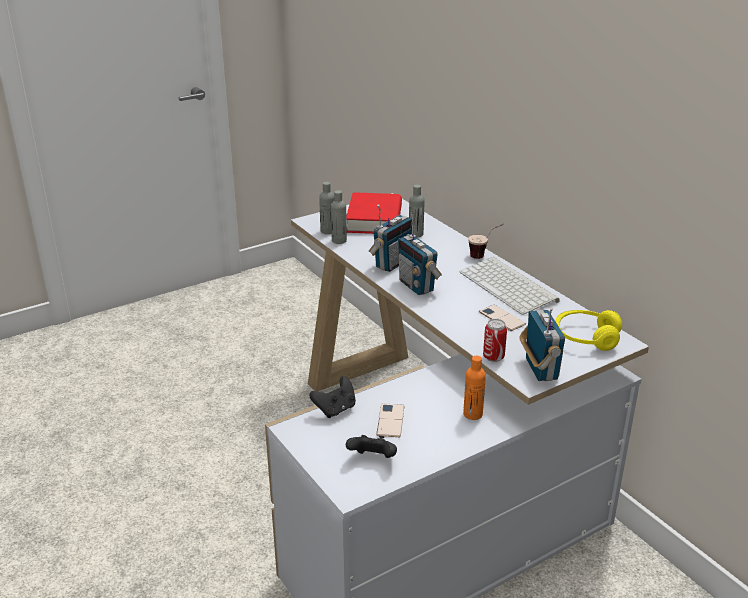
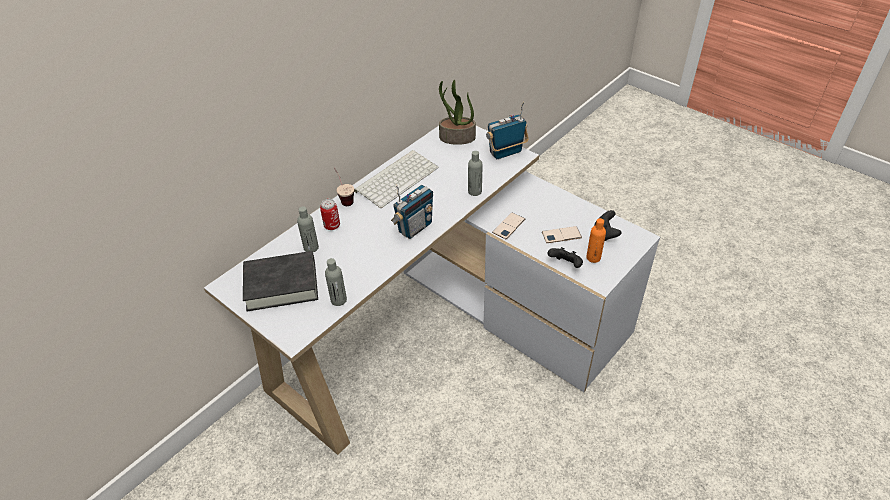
camera: 105 degrees left, 15 degrees up
grey bottle [319,182,334,234] -> grey bottle moved to [468,151,482,196]
red book [346,192,402,234] -> black book [243,251,318,311]
radio [369,204,412,272] -> none
orange bottle [463,356,486,420] -> orange bottle moved to [586,218,606,263]
phone [479,305,526,331] -> phone moved to [492,213,525,239]
can [483,319,507,362] -> can moved to [320,199,340,230]
yellow headphones [555,310,622,351] -> potted plant [439,80,476,145]

